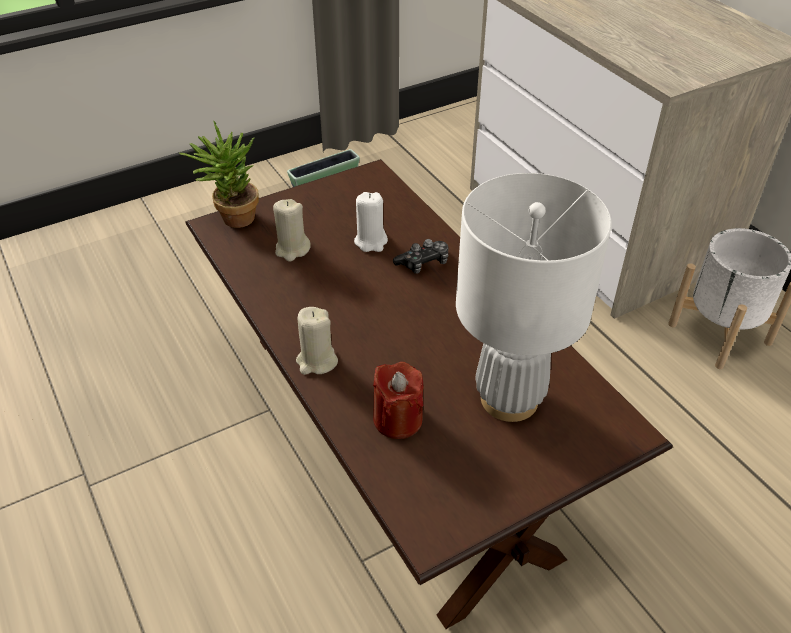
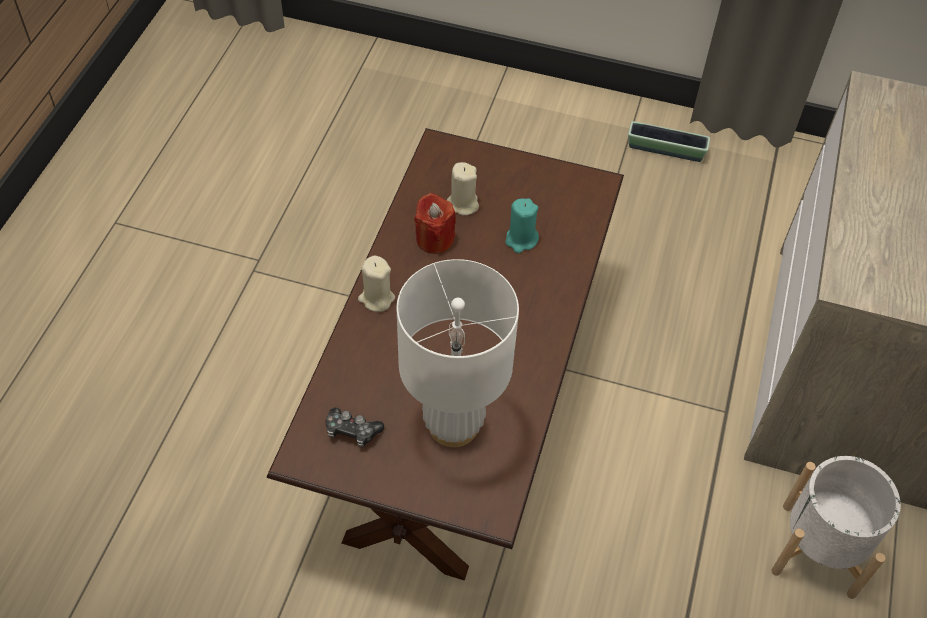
camera: 45 degrees right, 10 degrees up
potted plant [179,121,259,228] -> none
white candle [354,192,388,252] -> turquoise candle [505,198,539,253]
red candle [373,362,424,439] -> red candle moved to [414,193,456,254]
game controller [393,239,448,274] -> game controller moved to [326,407,384,447]

